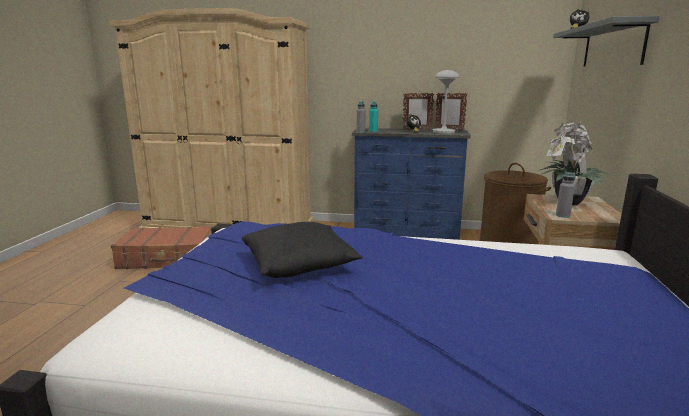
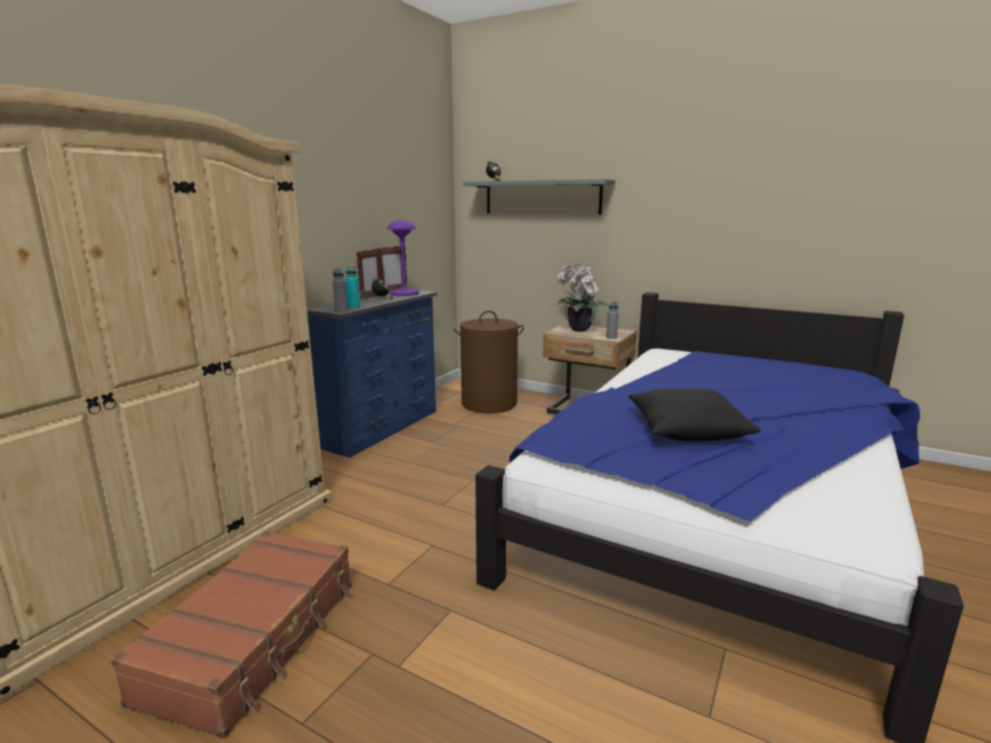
camera: 70 degrees left, 0 degrees up
grey table lamp [432,70,460,134] -> purple table lamp [387,220,419,296]

